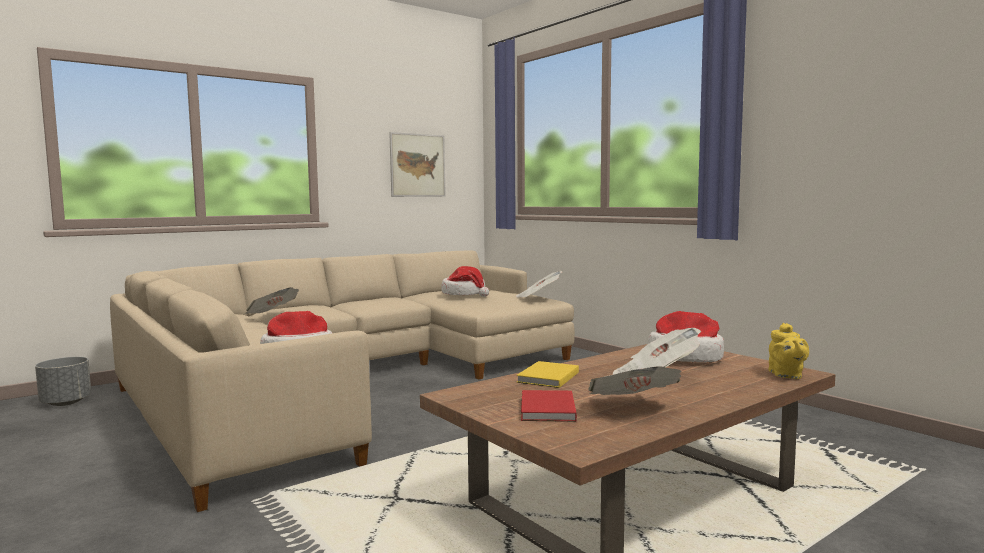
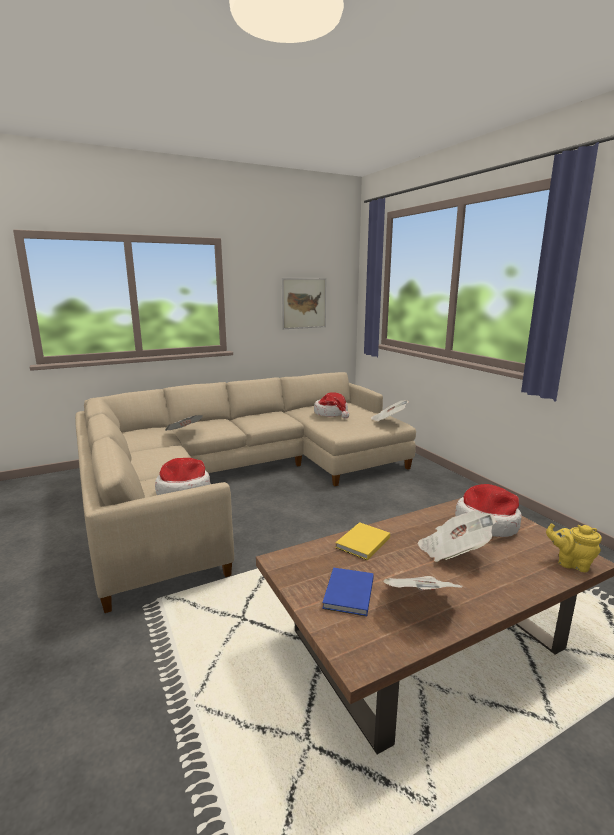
camera: 10 degrees right, 10 degrees up
grey planter [35,357,91,406] -> none
red book [521,390,577,422] -> blue book [322,567,374,616]
yellow teapot [769,323,809,379] -> yellow teapot turned 105 degrees clockwise [546,523,602,572]

